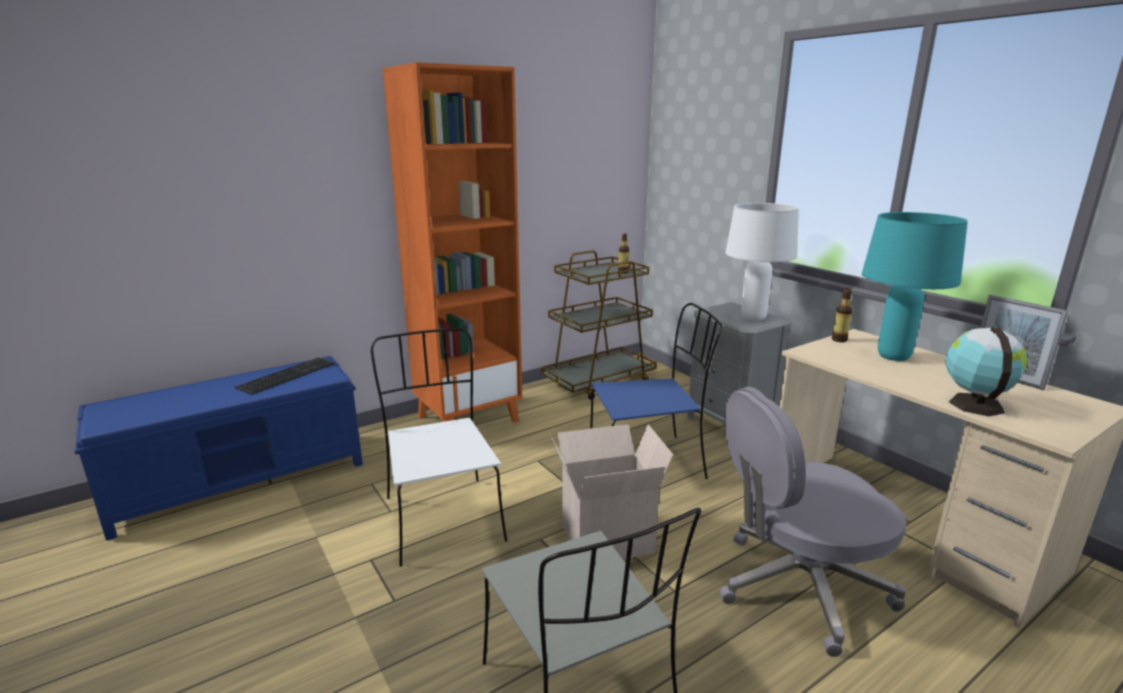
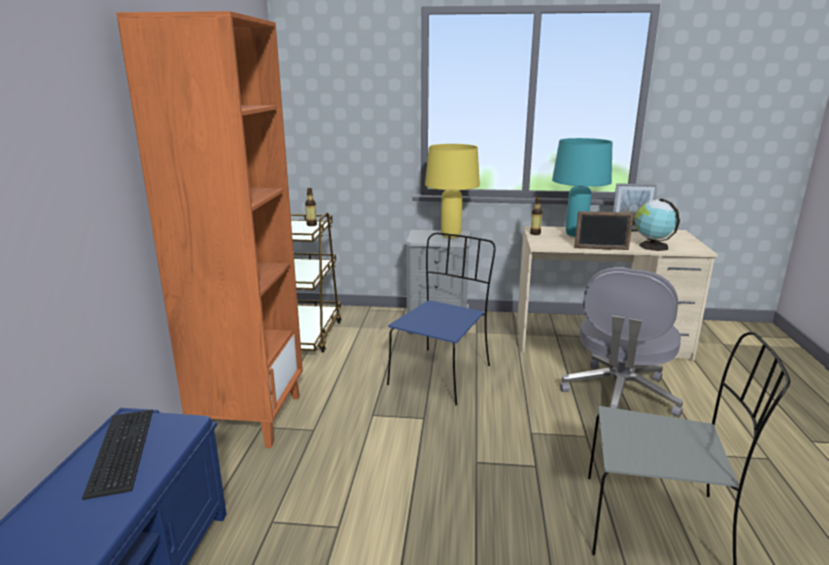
camera: 50 degrees left, 0 degrees up
white chair [371,328,507,567] -> none
cardboard box [551,424,673,559] -> none
white table lamp [725,203,799,321] -> yellow table lamp [425,144,480,238]
none -> picture frame [574,211,634,250]

